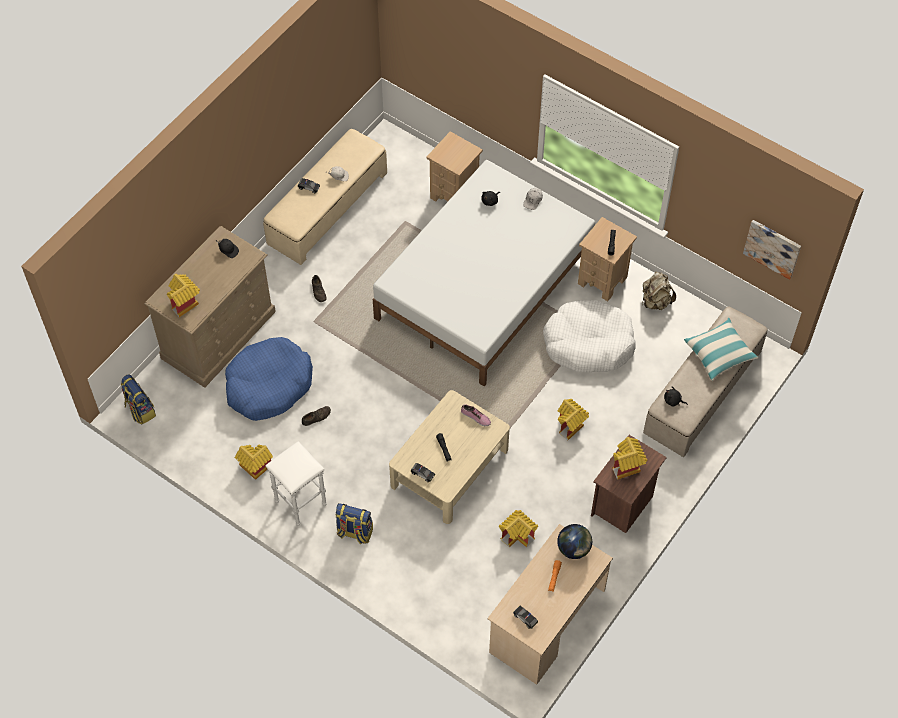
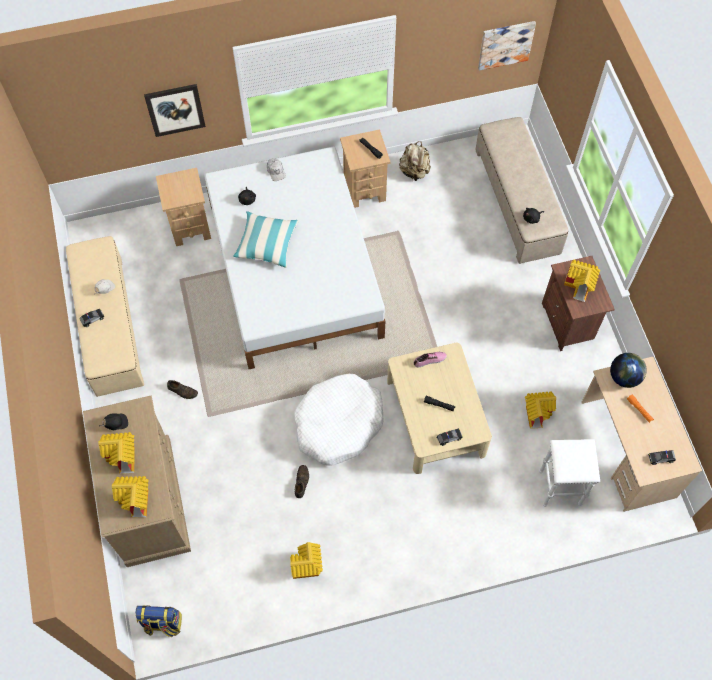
camera: 50 degrees left, 5 degrees up
blue dog bed [225,337,313,421] -> none
white stool [266,441,327,526] -> white stool moved to [539,439,600,507]
backpack [335,503,373,544] -> none
white dog bed [543,300,636,372] -> white dog bed moved to [294,374,384,466]
toy house [558,399,589,440] -> toy house moved to [98,432,134,474]
pillow [684,318,758,381] -> pillow moved to [233,211,299,268]
none -> picture [144,84,206,137]

